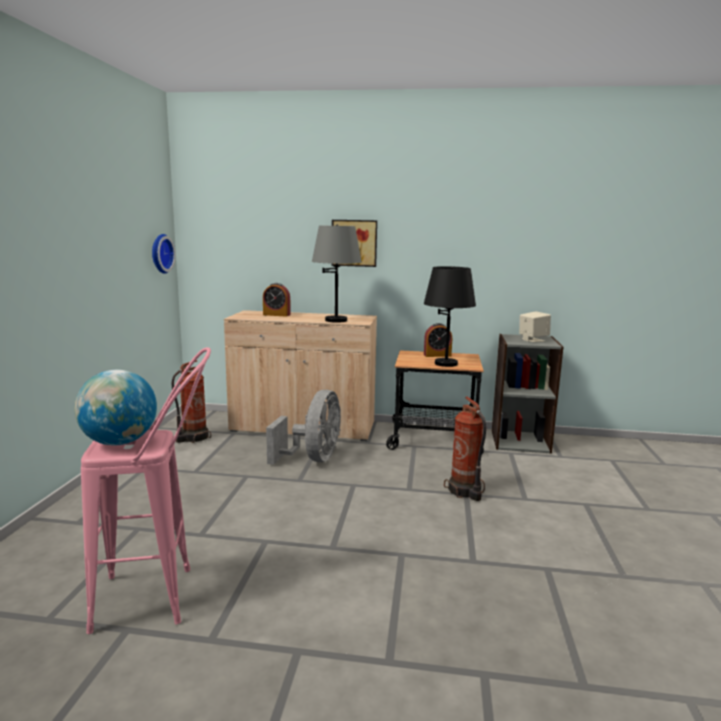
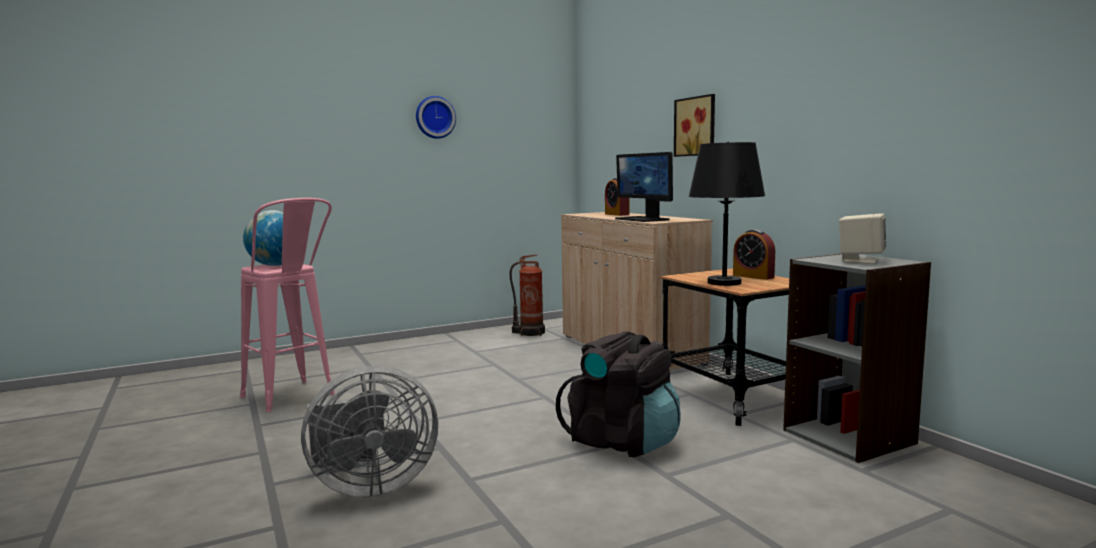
camera: 55 degrees right, 5 degrees down
wall clock [152,234,176,274] -> wall clock moved to [416,96,456,139]
grey fan [266,390,341,465] -> grey fan moved to [301,366,438,498]
grey table lamp [312,224,362,323] -> monitor [615,152,673,222]
fire extinguisher [444,396,486,501] -> black backpack [556,331,681,457]

